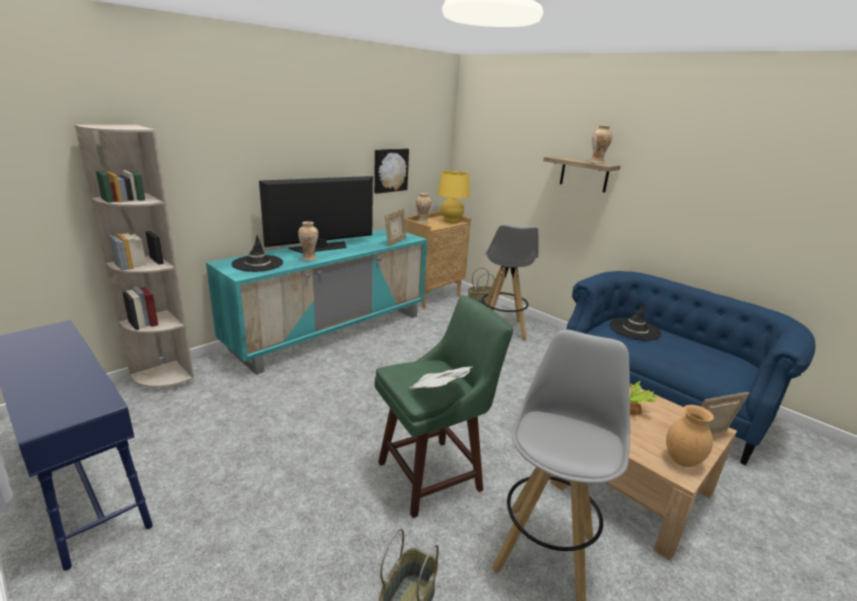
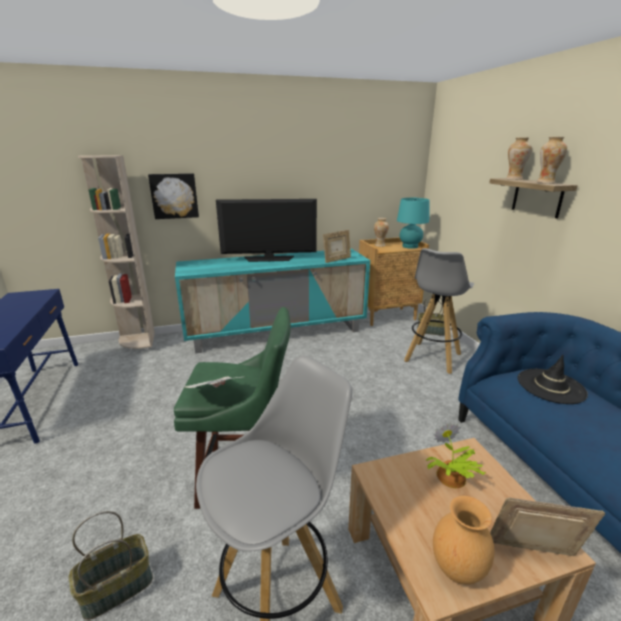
camera: 30 degrees right, 0 degrees up
black hat [231,235,283,272] -> none
vase [298,221,319,261] -> vase moved to [506,137,532,180]
picture [374,148,409,194] -> picture moved to [148,173,199,219]
yellow table lamp [437,171,470,223] -> turquoise table lamp [397,197,430,249]

